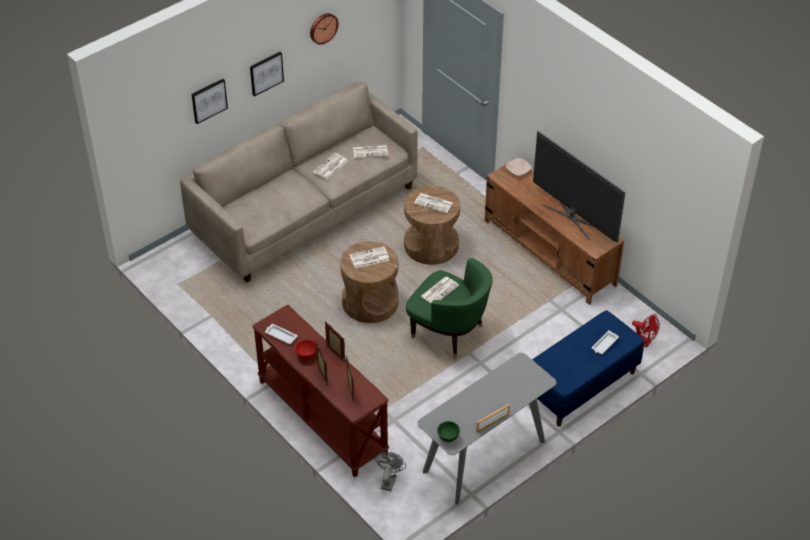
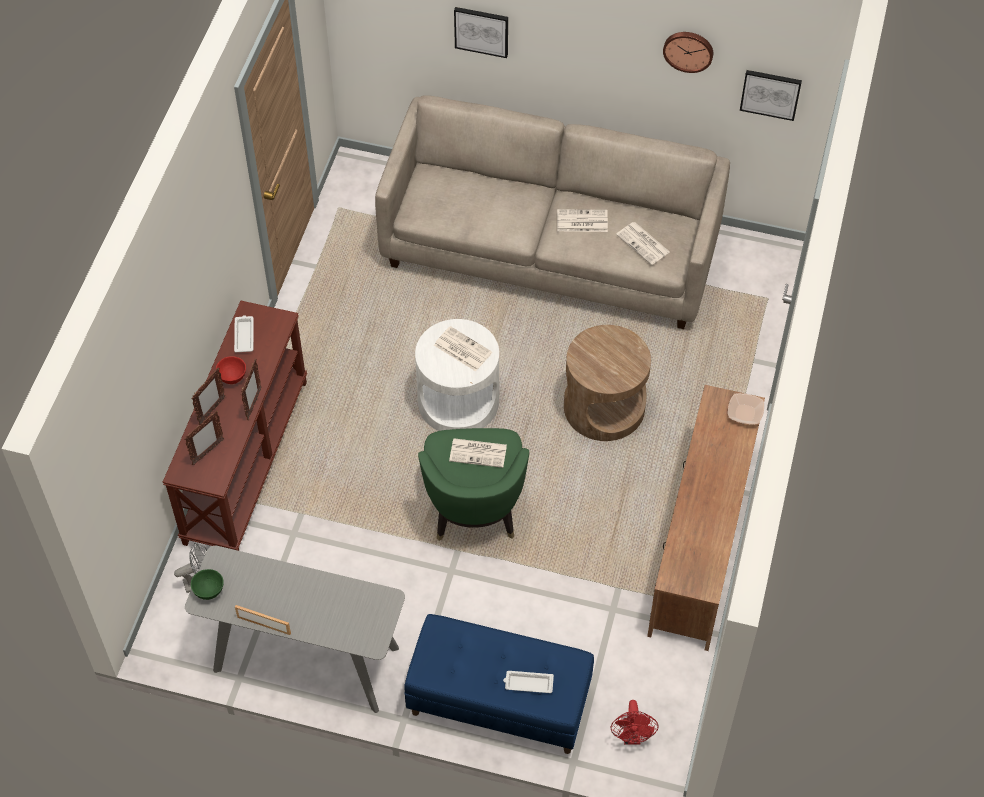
camera: 55 degrees right, 10 degrees up
picture [250,52,284,97] -> picture moved to [740,70,802,121]
brown side table [340,241,399,323] -> white side table [415,319,499,431]
newspaper [414,193,453,213] -> none
television [533,131,625,243] -> none

